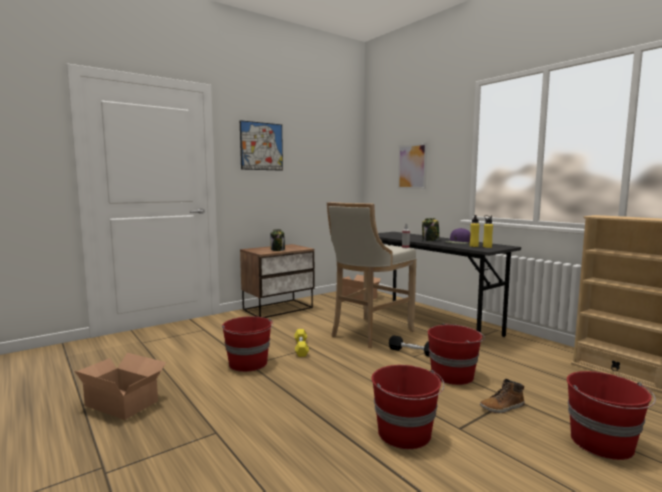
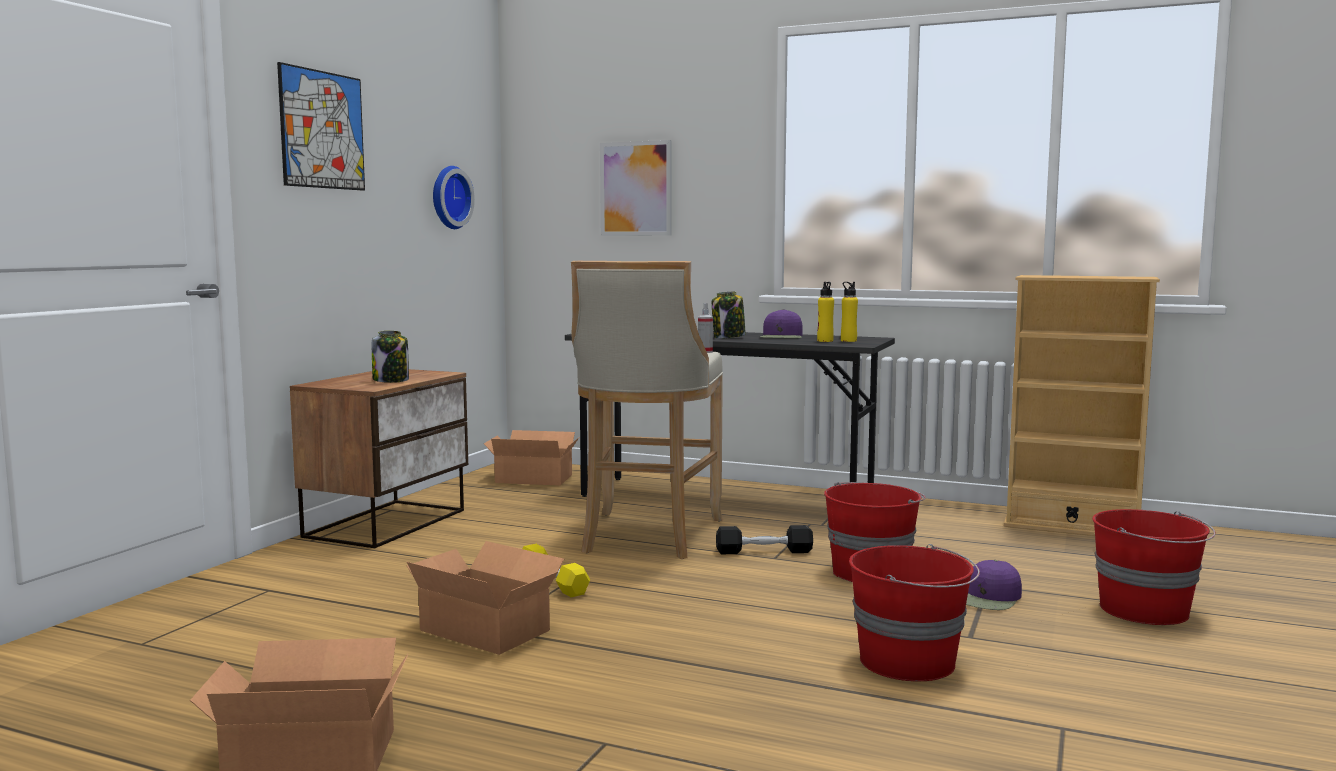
camera: 30 degrees left, 0 degrees up
red bucket [222,316,273,372] -> cardboard box [407,541,564,655]
boot [480,379,524,413] -> purple cap [966,560,1022,610]
none -> wall clock [433,166,475,229]

